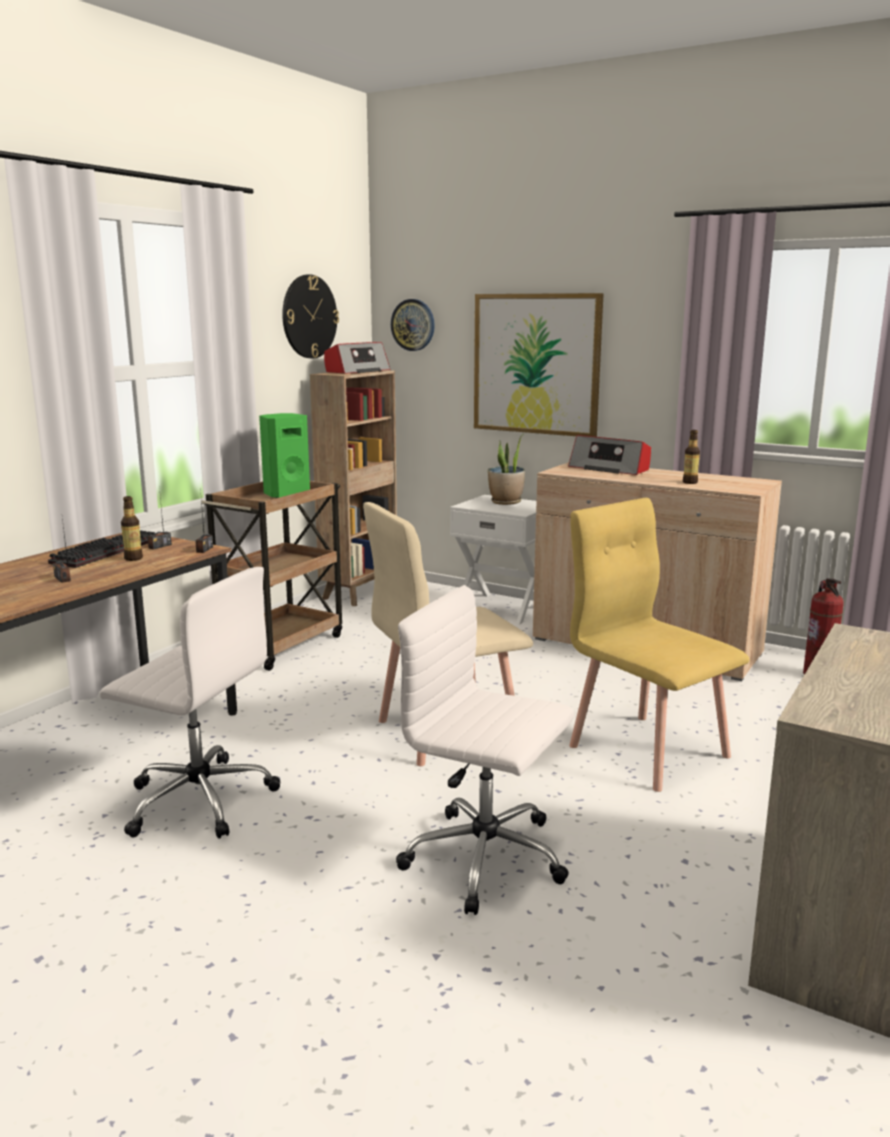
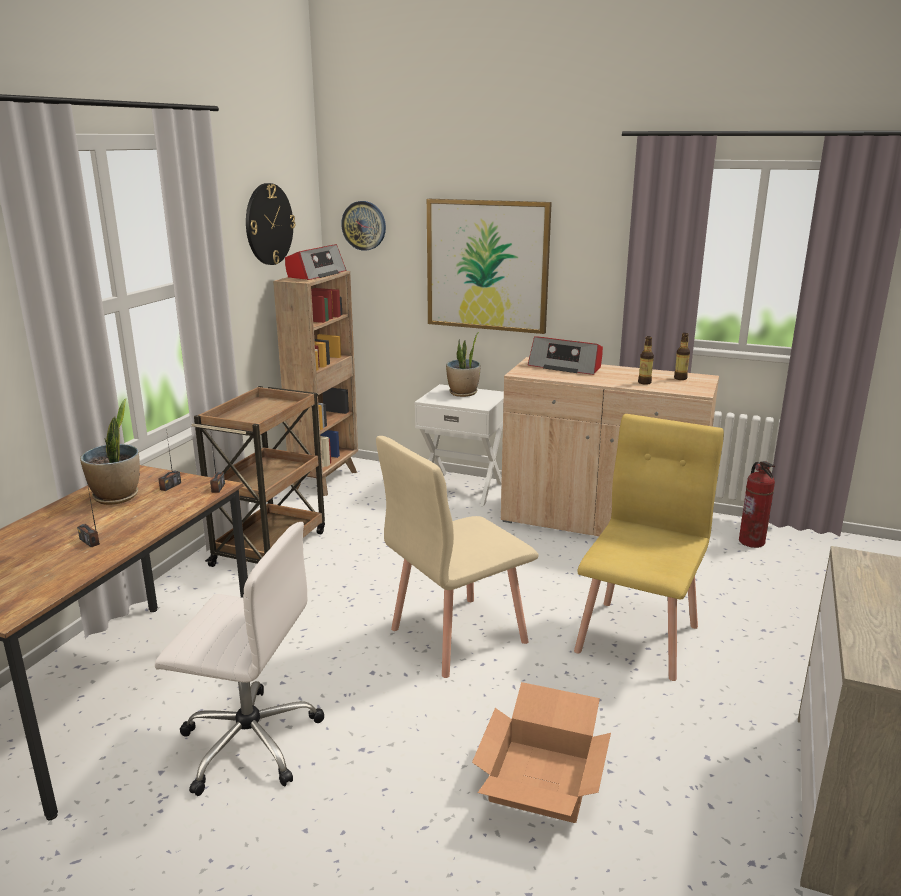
camera: 10 degrees left, 5 degrees up
keyboard [48,531,155,568] -> potted plant [80,399,140,505]
bottle [121,496,143,561] -> bottle moved to [674,333,690,380]
green speaker [259,413,310,498] -> none
white office chair [396,585,574,915] -> cardboard box [472,682,611,823]
yellow chair [569,498,749,792] -> yellow chair turned 75 degrees clockwise [574,414,724,681]

